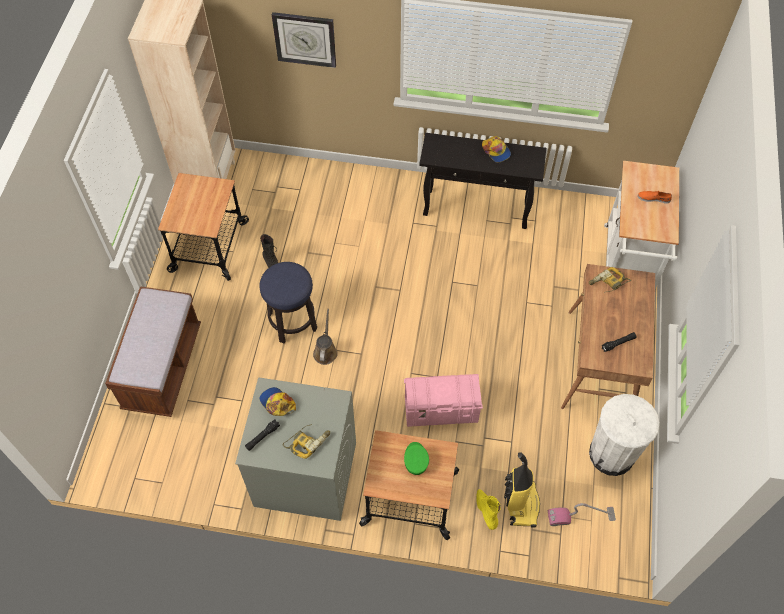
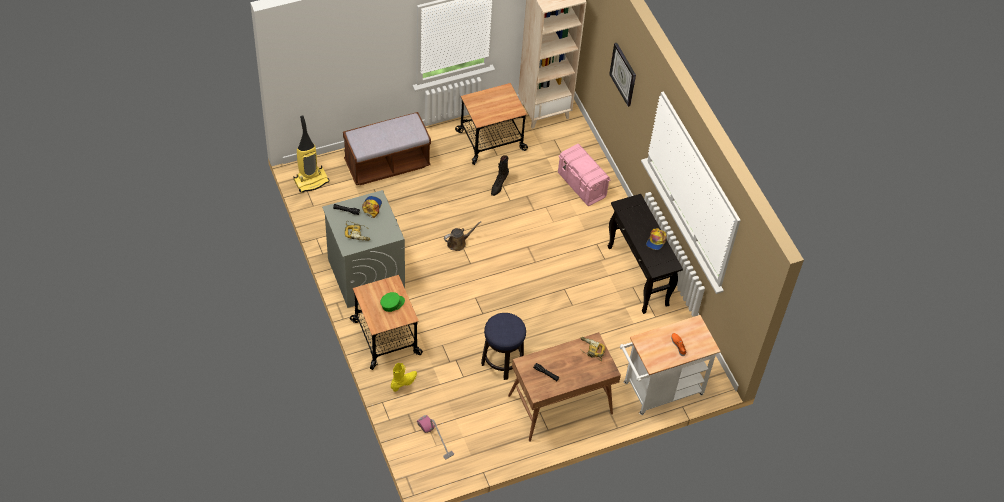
camera: 55 degrees right, 5 degrees down
stool [260,262,317,343] -> stool moved to [481,313,526,380]
pink storage box [404,374,483,427] -> pink storage box moved to [558,144,610,206]
vacuum cleaner [504,452,540,528] -> vacuum cleaner moved to [293,115,330,192]
white trash can [589,394,660,476] -> none

